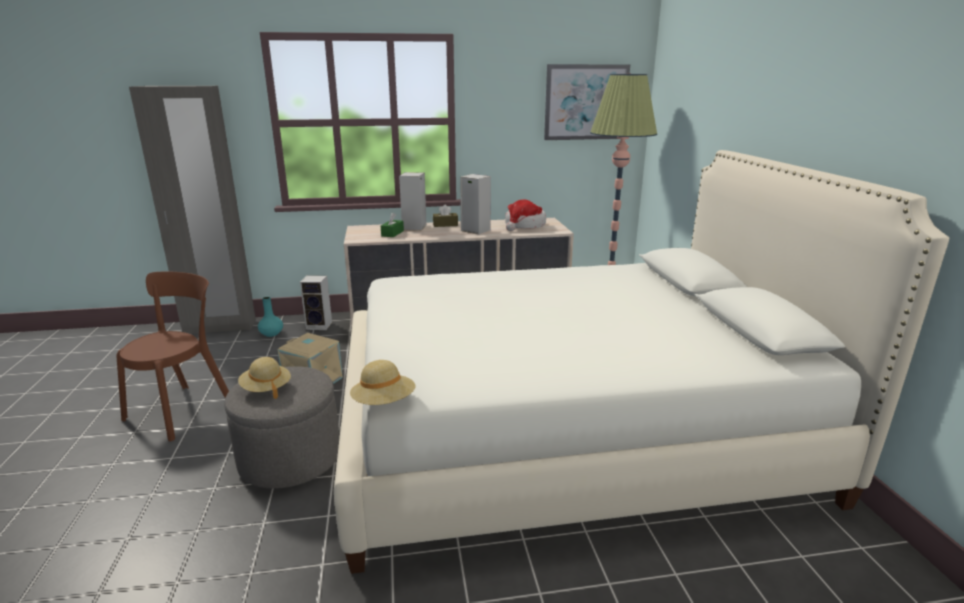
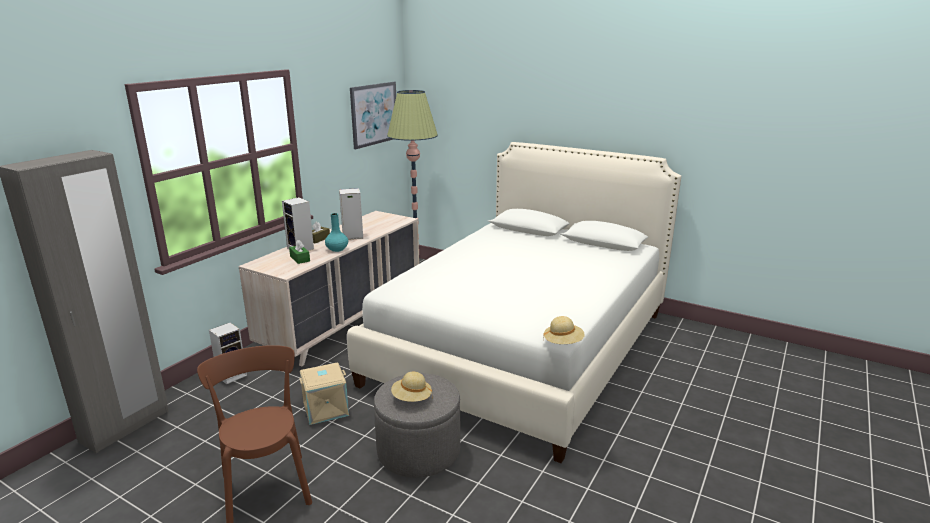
camera: 50 degrees left, 0 degrees up
turquoise vase [258,297,283,337] -> turquoise vase moved to [325,213,348,252]
hat [505,200,546,231] -> none

